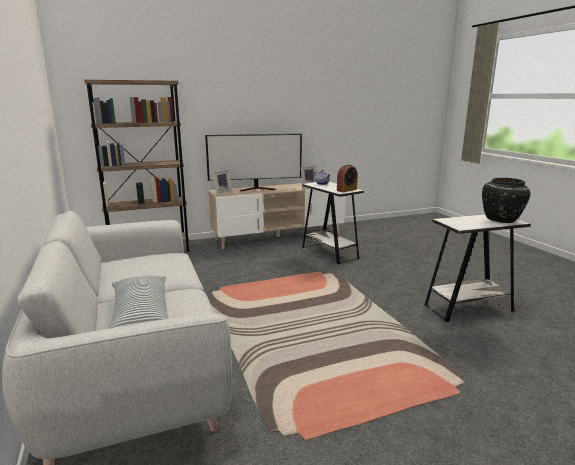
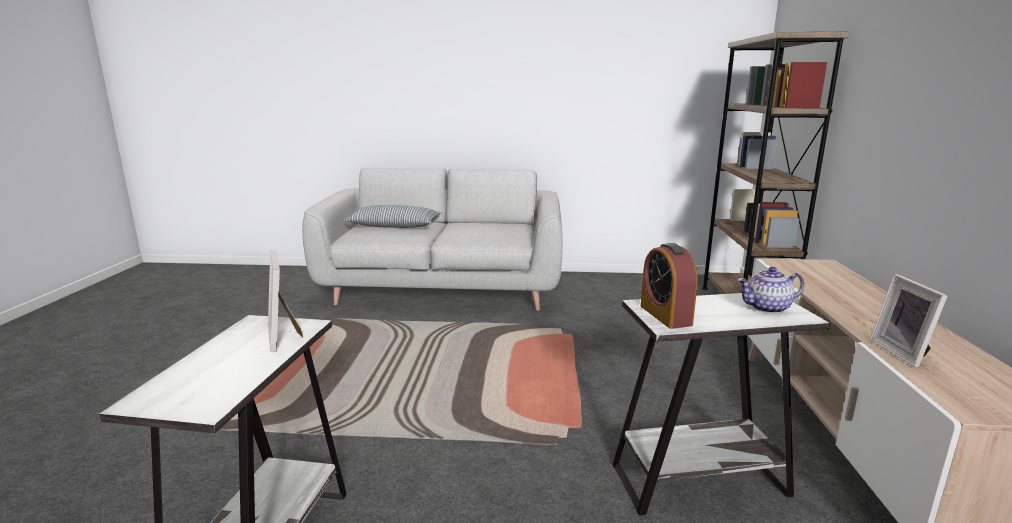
camera: 115 degrees right, 0 degrees up
television [205,134,302,192] -> none
picture frame [213,169,232,196] -> picture frame moved to [268,250,303,352]
black vase [482,178,531,223] -> none

